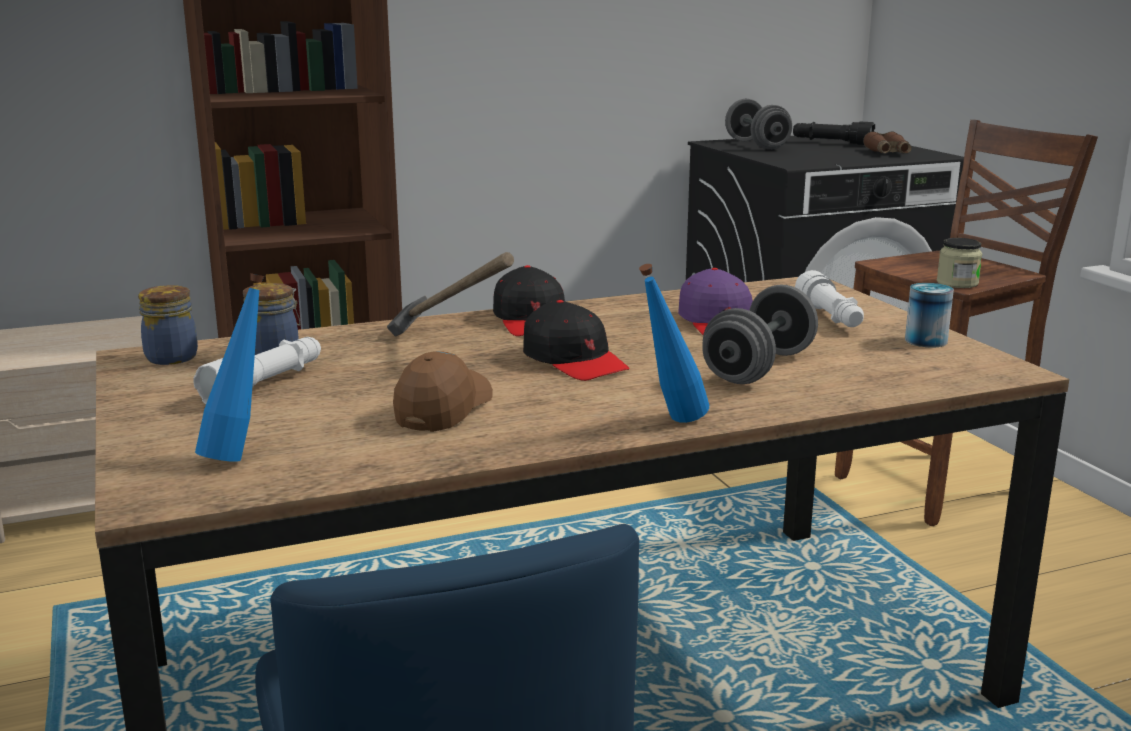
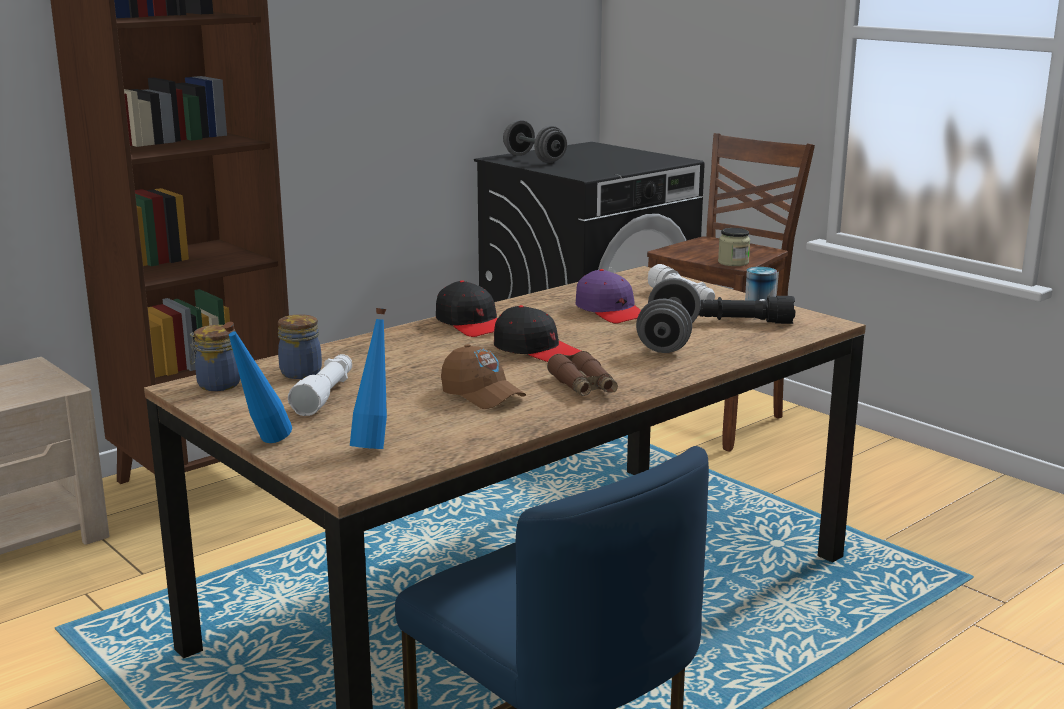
camera: 20 degrees left, 0 degrees up
hammer [387,252,514,336] -> none
brown cap [393,351,493,432] -> brown cap turned 135 degrees clockwise [441,344,526,409]
blue bottle [639,264,709,423] -> blue bottle moved to [223,322,292,443]
black flashlight [793,122,875,145] -> black flashlight moved to [699,296,795,324]
brown binoculars [863,131,912,153] -> brown binoculars moved to [547,351,618,396]

